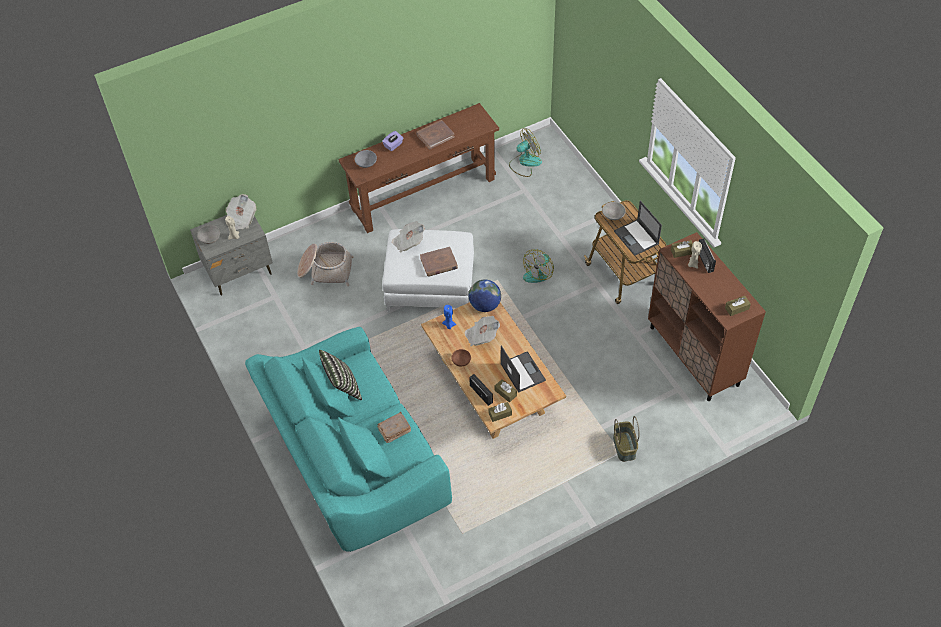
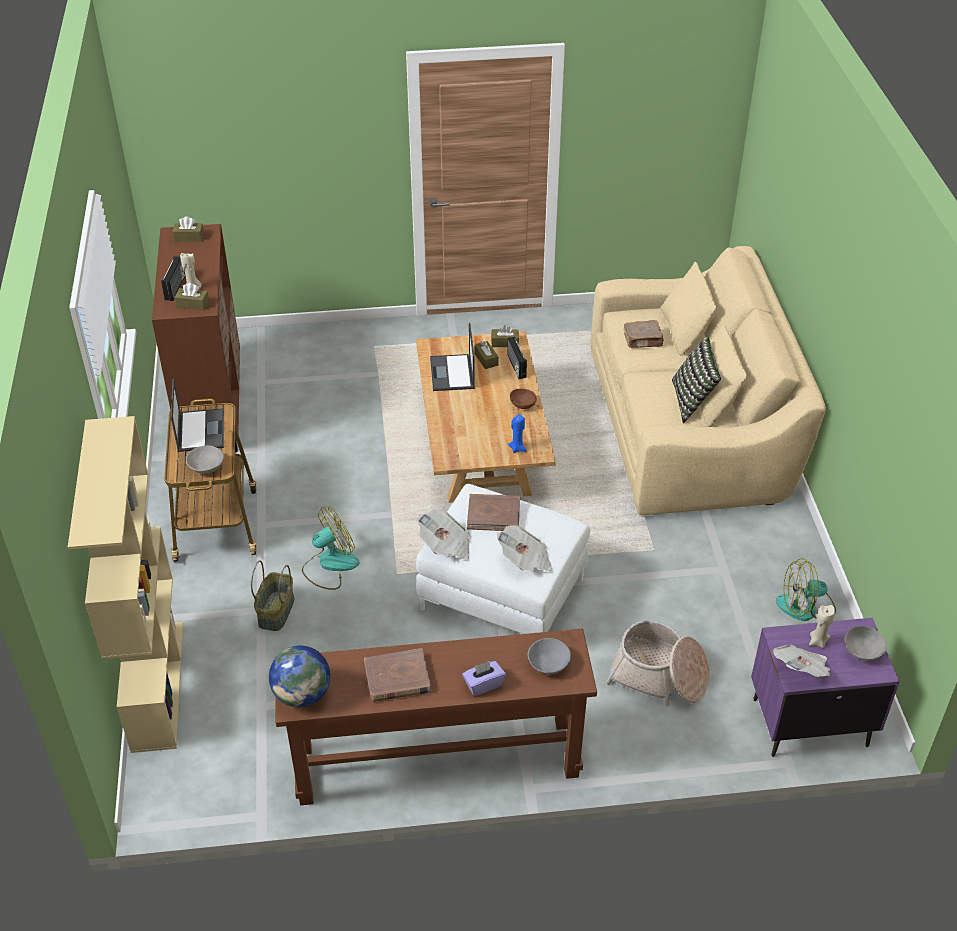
camera: 160 degrees left, 10 degrees down
grey nightstand [190,215,273,296] -> purple nightstand [751,618,900,757]
turquoise sofa [245,327,452,552] -> beige sofa [591,246,826,515]
newspaper [464,316,500,346] -> newspaper moved to [418,509,470,559]
globe [469,280,501,312] -> globe moved to [269,646,330,708]
fan [509,128,542,177] -> fan moved to [776,558,836,621]
basket [613,416,640,462] -> basket moved to [251,560,294,631]
none -> beige bookcase [68,416,183,753]

